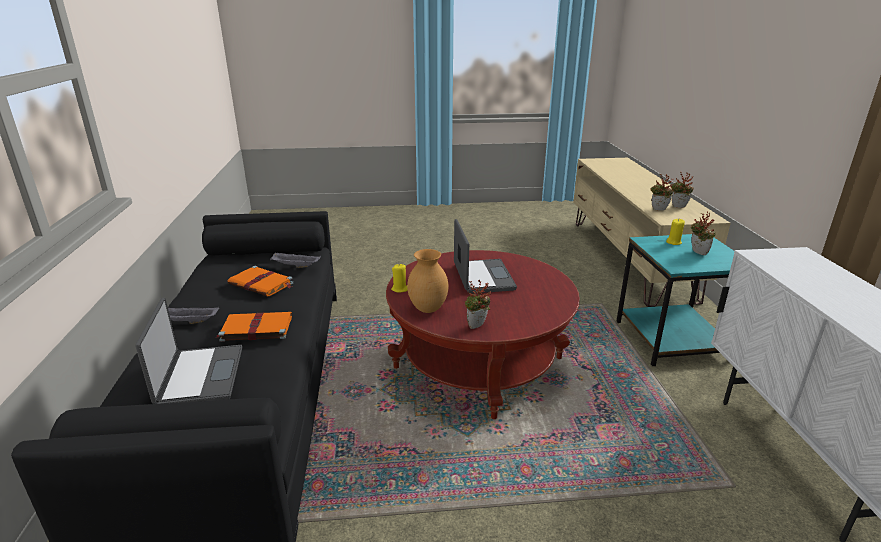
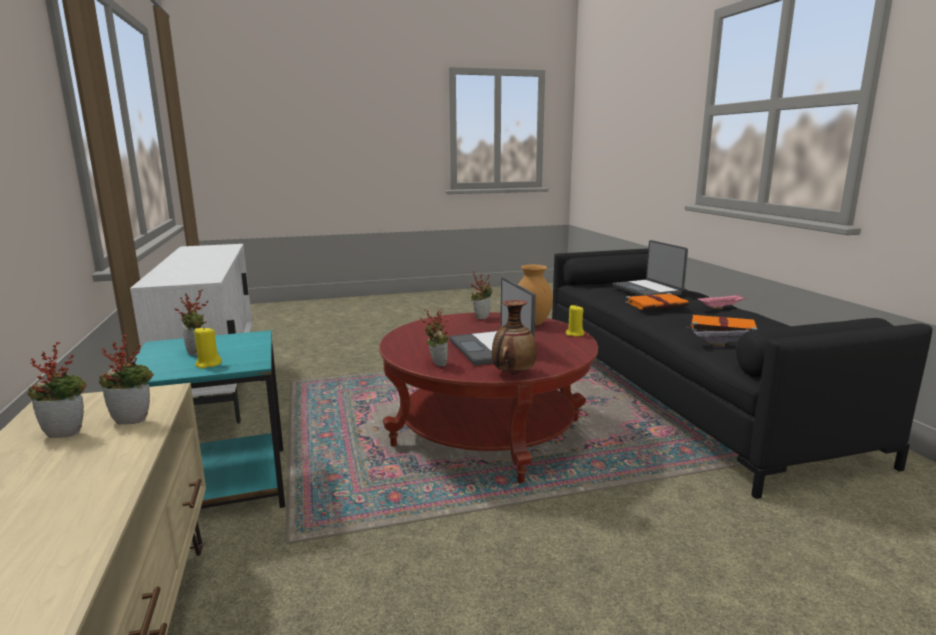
camera: 170 degrees right, 10 degrees down
grey tray [168,307,219,324] -> pink tray [697,294,748,309]
none -> potted plant [420,308,449,367]
none -> vase [492,300,537,375]

